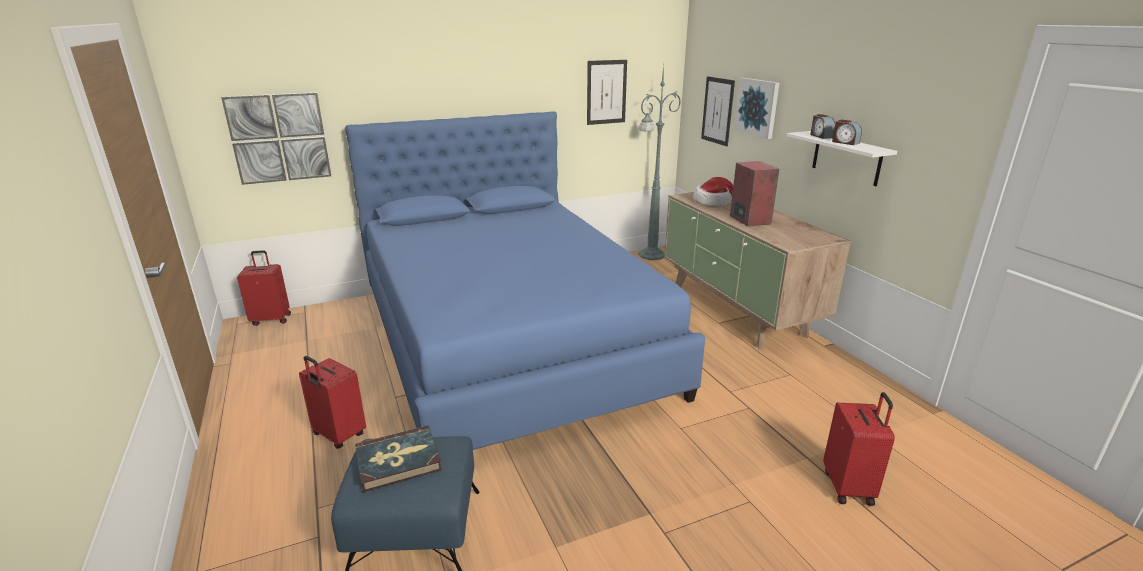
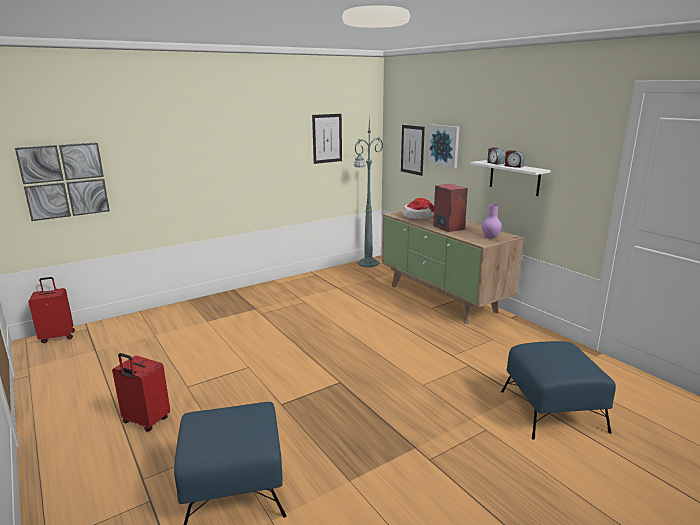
camera: 10 degrees left, 5 degrees down
blue bed [345,111,705,450] -> none
book [355,425,442,492] -> none
red suitcase [824,392,895,506] -> blue ottoman [501,341,616,440]
none -> purple vase [482,204,502,239]

